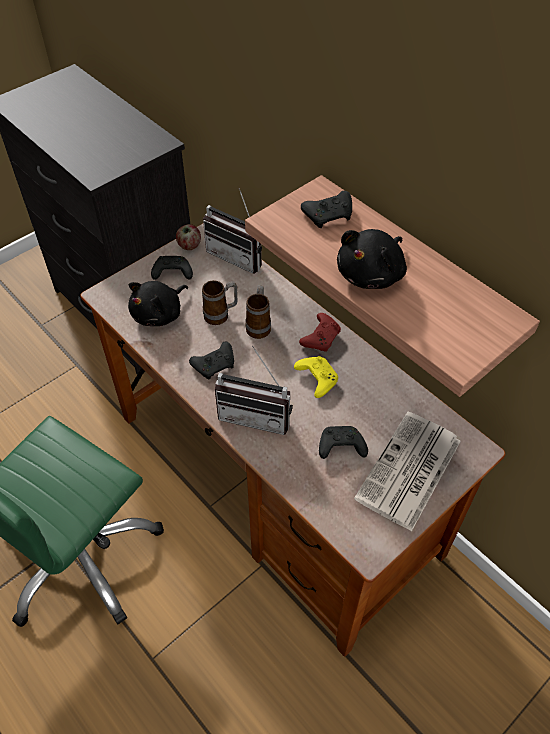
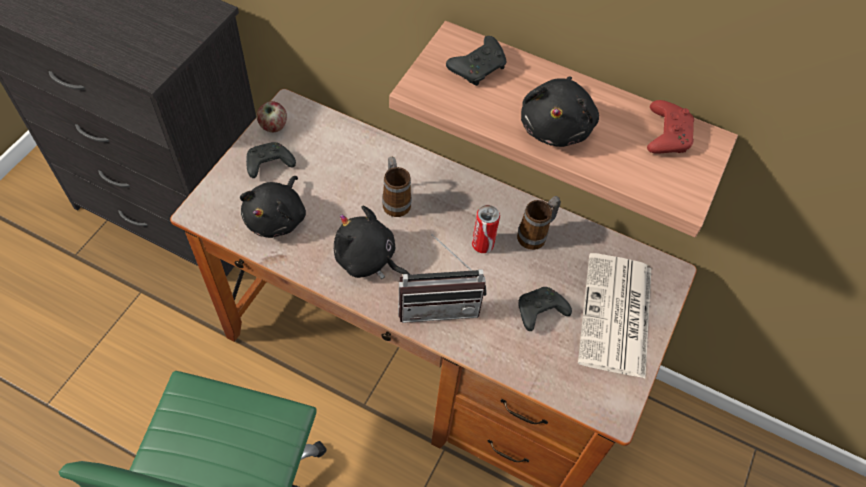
camera: 25 degrees left, 5 degrees up
black game controller [189,341,234,380] -> black plush toy [334,206,410,279]
mug [202,280,238,325] -> mug moved to [517,196,561,250]
radio [203,188,262,273] -> none
yellow game controller [294,356,338,398] -> can [472,205,500,253]
red game controller [299,313,341,352] -> red game controller moved to [647,100,694,154]

